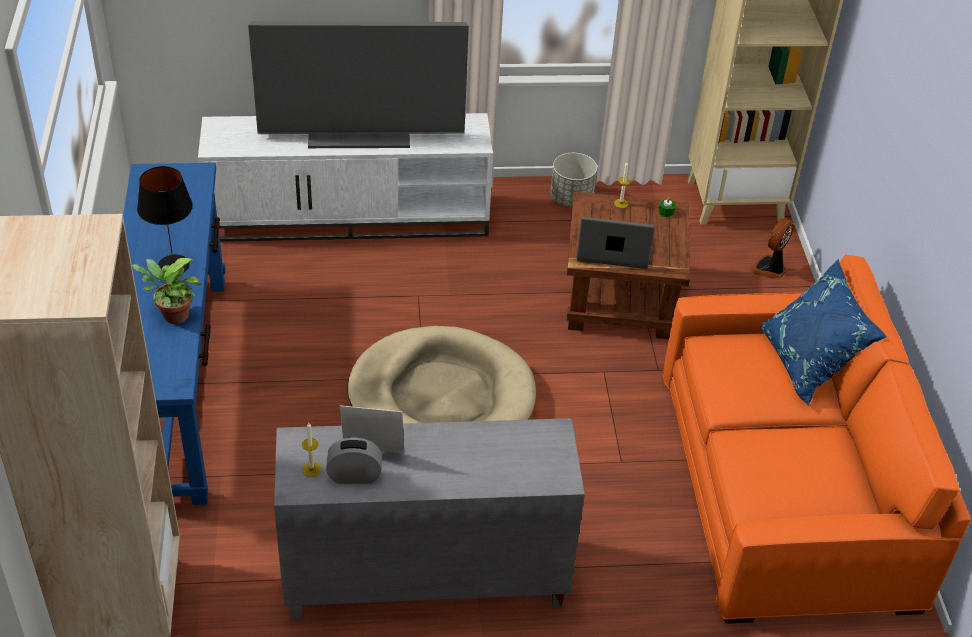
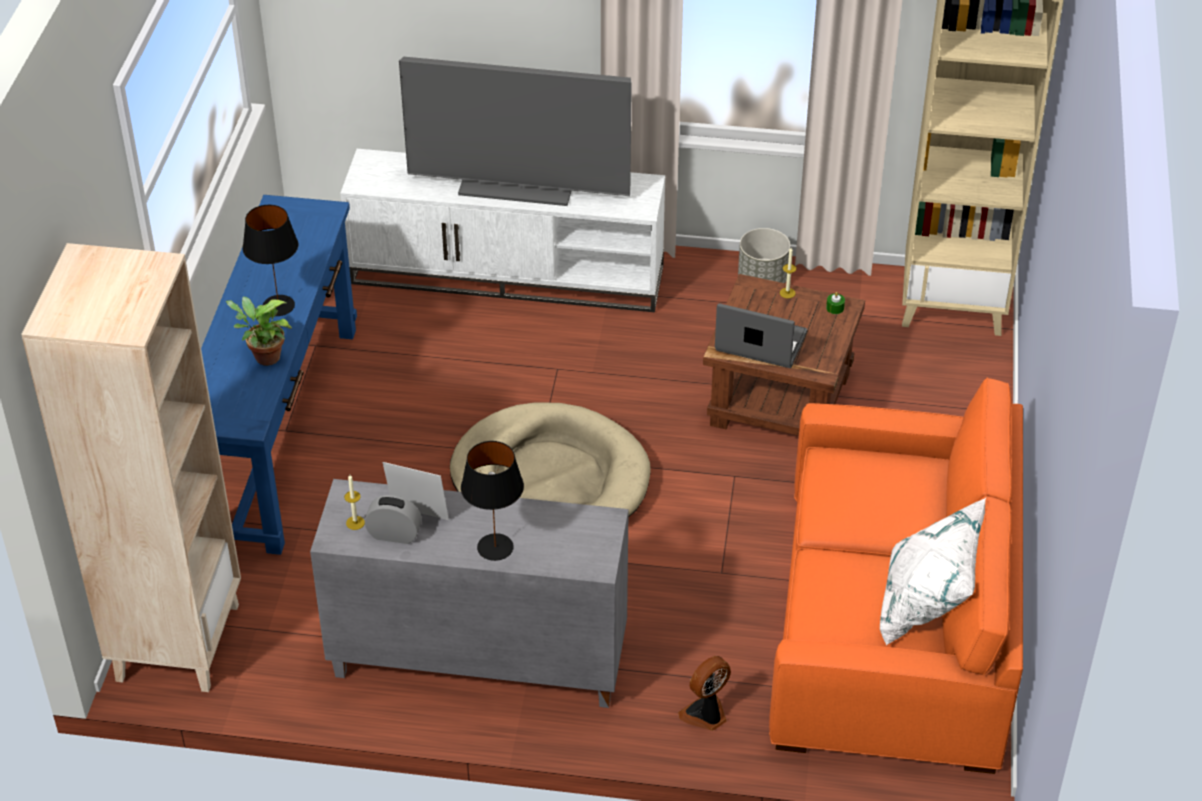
camera: 15 degrees right, 0 degrees up
fan [750,218,794,278] -> fan moved to [678,656,731,731]
blue pillow [760,259,887,406] -> none
none -> black table lamp [461,441,524,561]
none -> white pillow [880,498,986,645]

